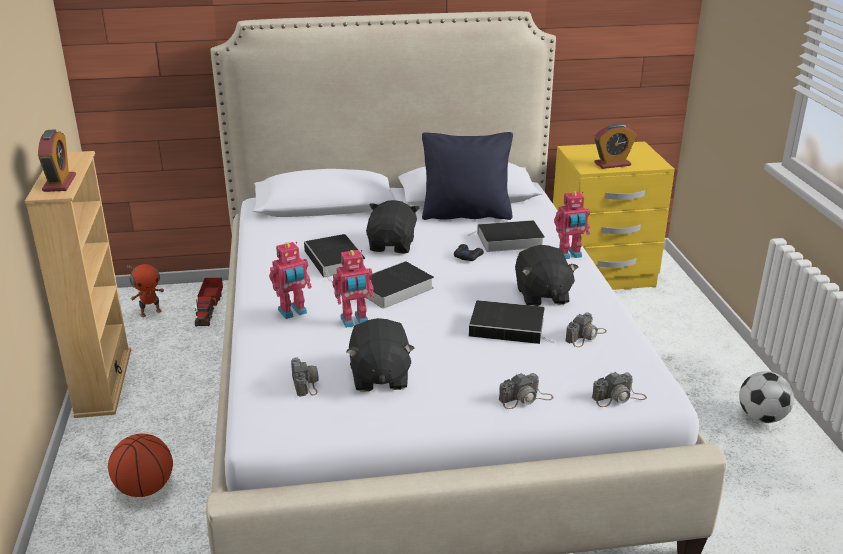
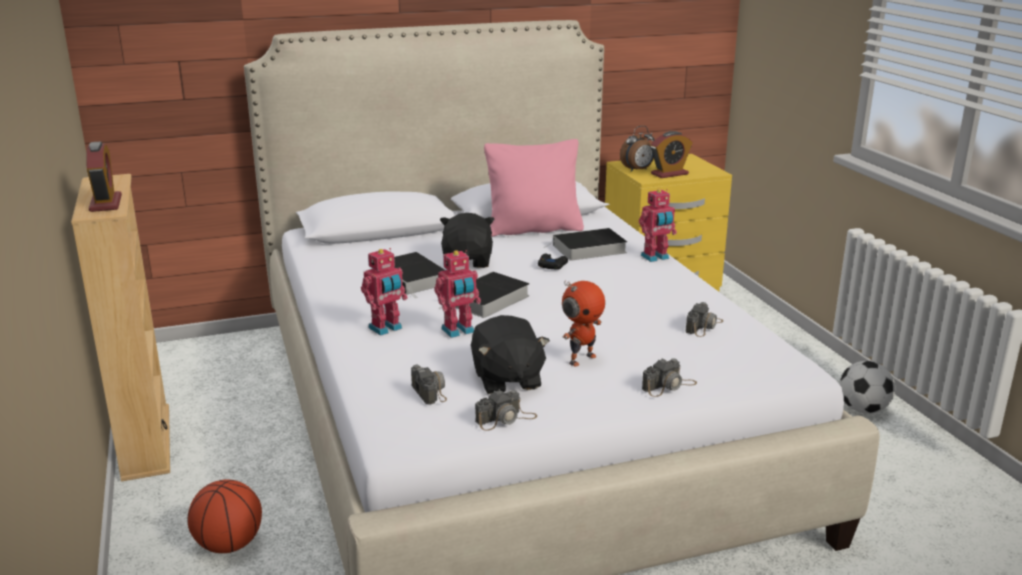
camera: 10 degrees left, 5 degrees down
toy robot [127,264,164,317] -> toy robot moved to [562,280,605,366]
toy truck [195,278,223,326] -> none
black pillow [422,132,513,220] -> pink pillow [484,139,584,237]
book [469,300,555,344] -> none
black plush toy [515,245,578,306] -> none
camera [592,372,647,407] -> camera moved to [475,390,537,431]
none -> alarm clock [620,126,655,172]

